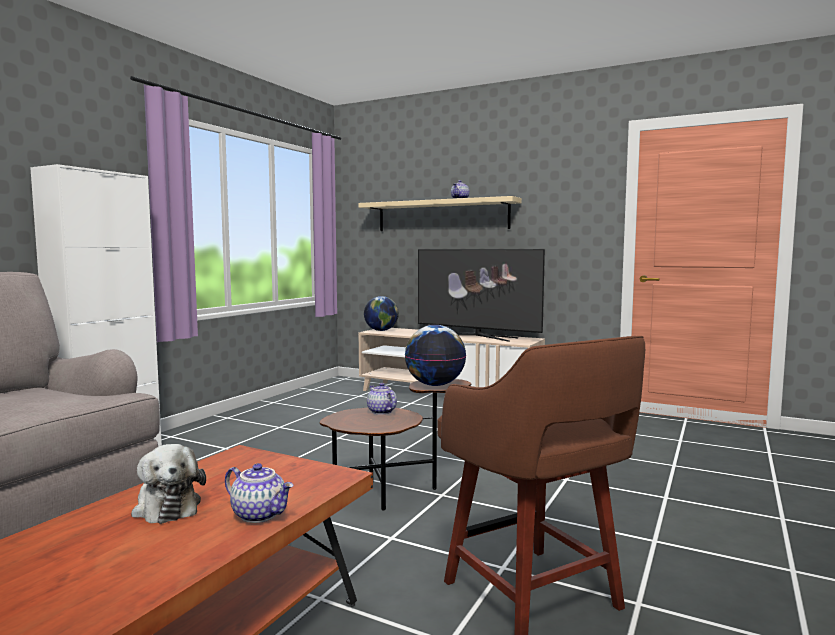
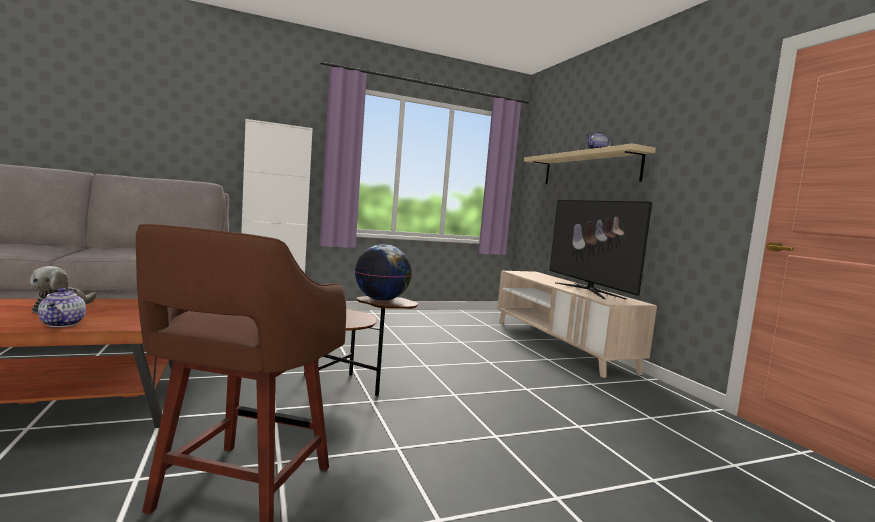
camera: 40 degrees right, 0 degrees up
globe [364,296,399,331] -> none
teapot [367,383,397,415] -> none

